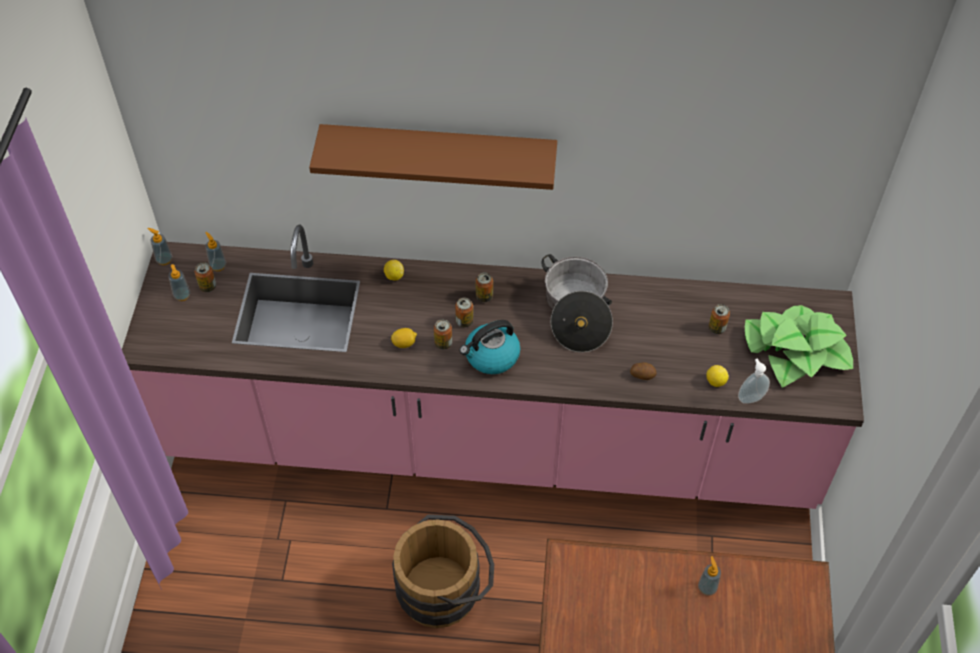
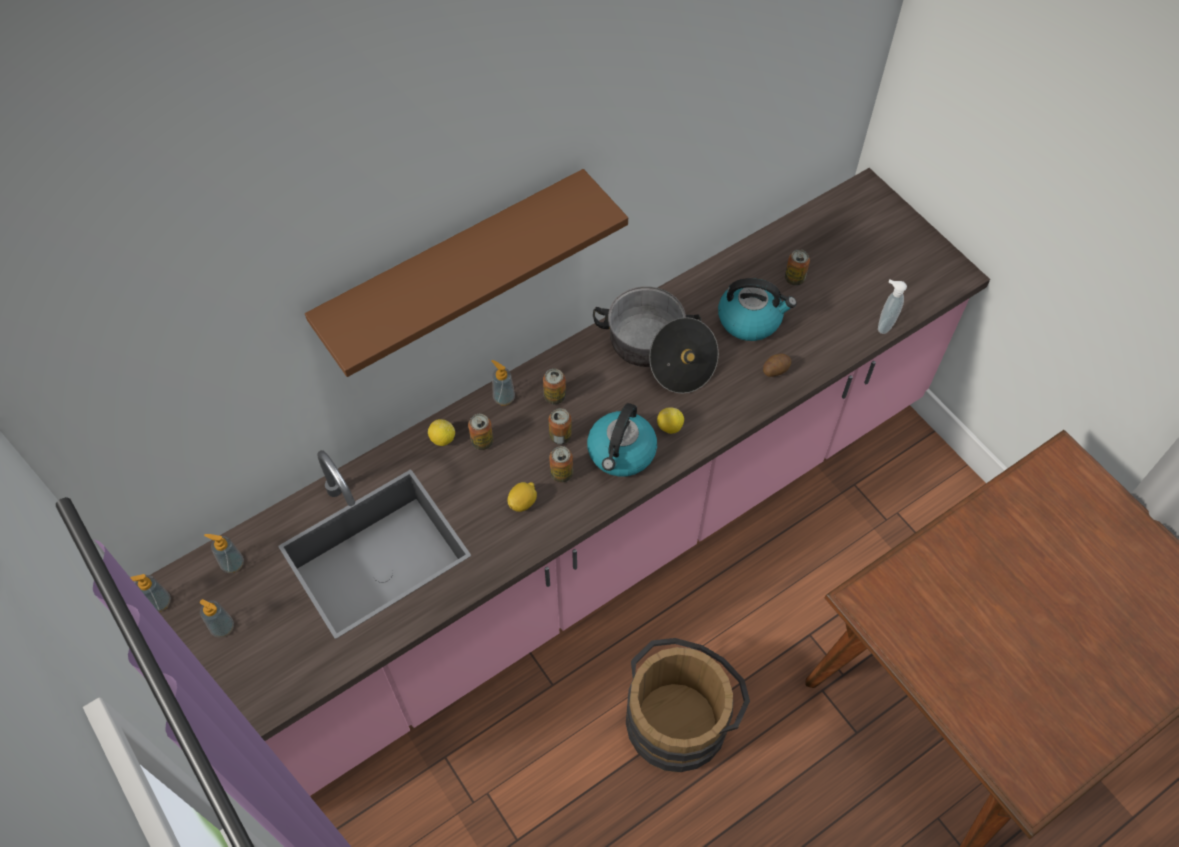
camera: 40 degrees left, 5 degrees up
can [194,262,216,292] -> can moved to [468,414,494,450]
soap dispenser [698,556,721,595] -> soap dispenser moved to [491,360,515,406]
lemon [706,365,729,387] -> lemon moved to [657,407,684,434]
potted plant [745,305,853,388] -> none
none -> kettle [718,278,797,341]

